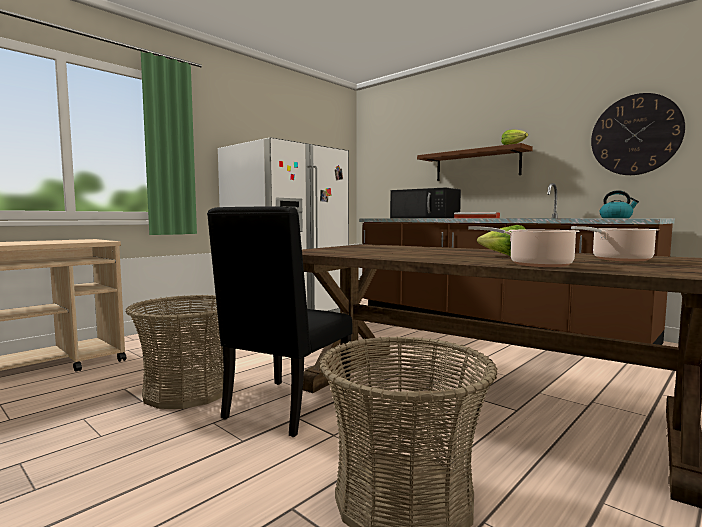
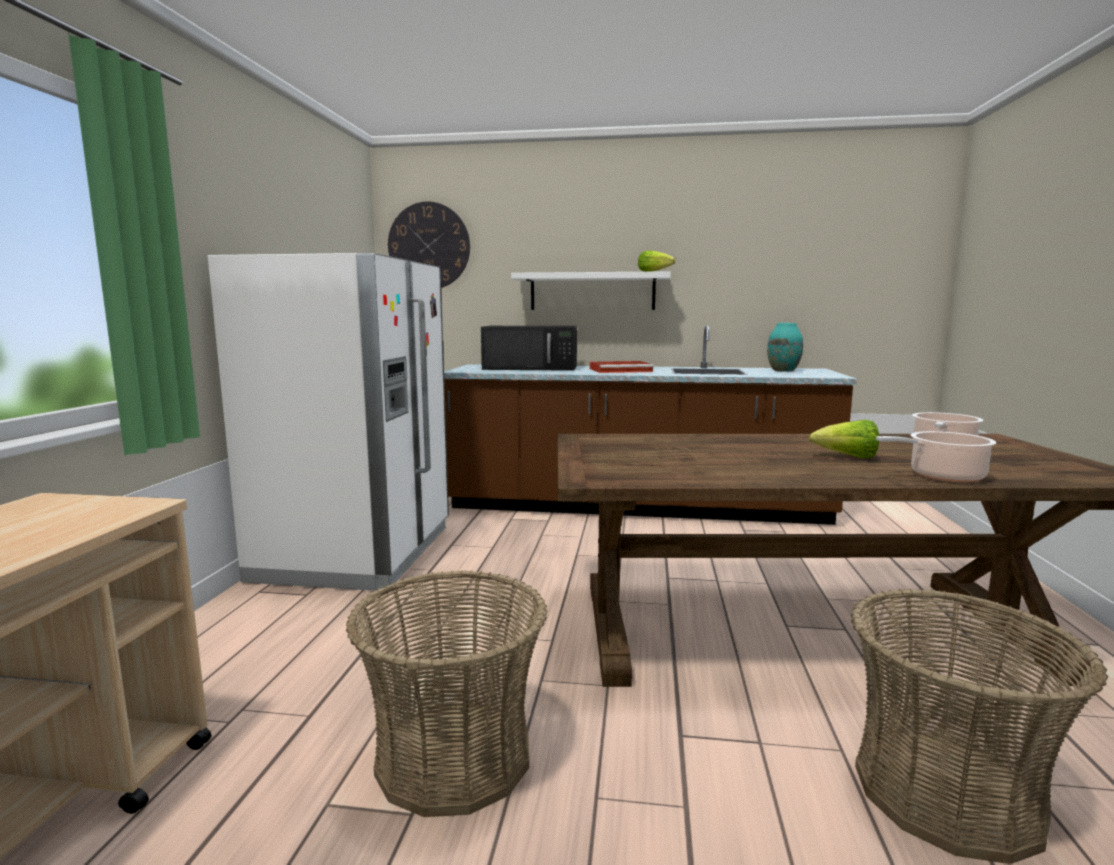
camera: 35 degrees left, 5 degrees up
black chair [207,206,353,437] -> none
brown shelf [417,143,533,181] -> white shelf [511,271,671,310]
wall clock [591,93,685,175] -> wall clock moved to [388,201,470,288]
kettle [600,190,639,218] -> turquoise vase [767,323,803,372]

